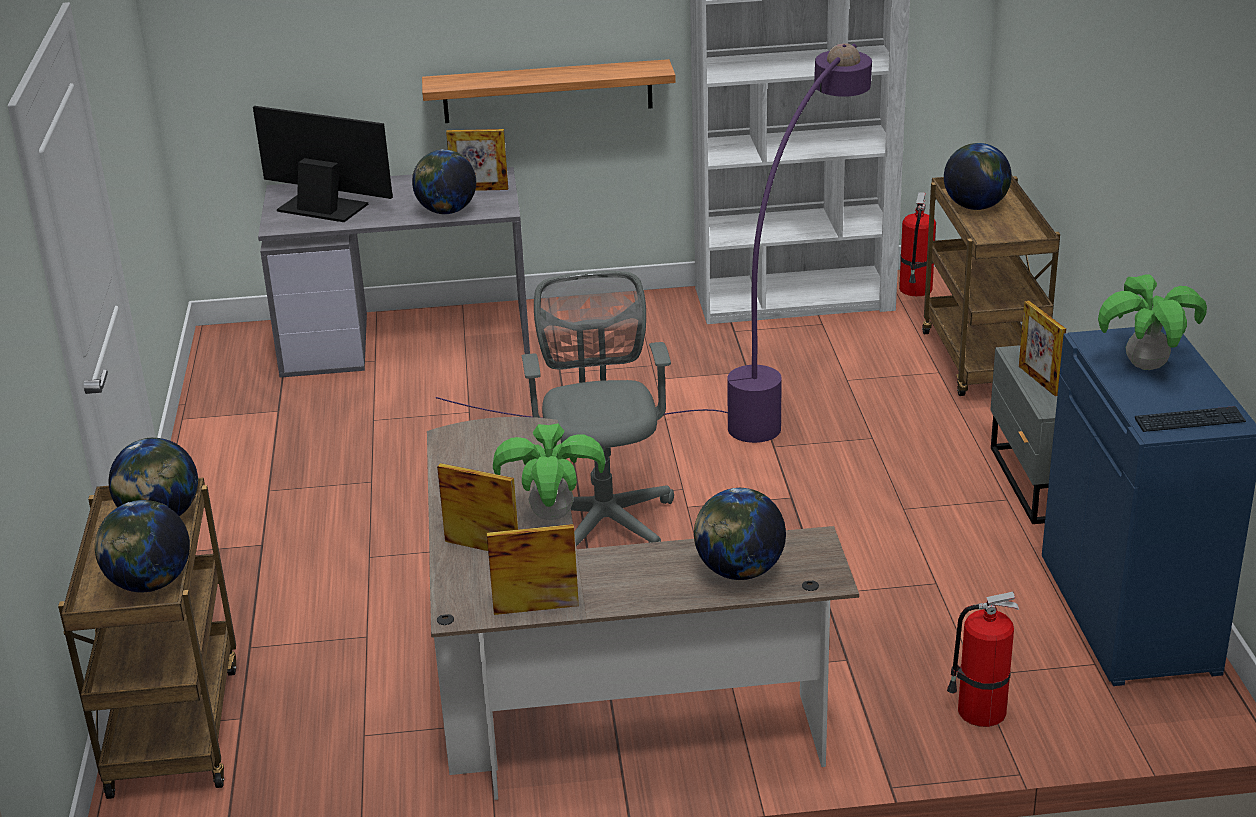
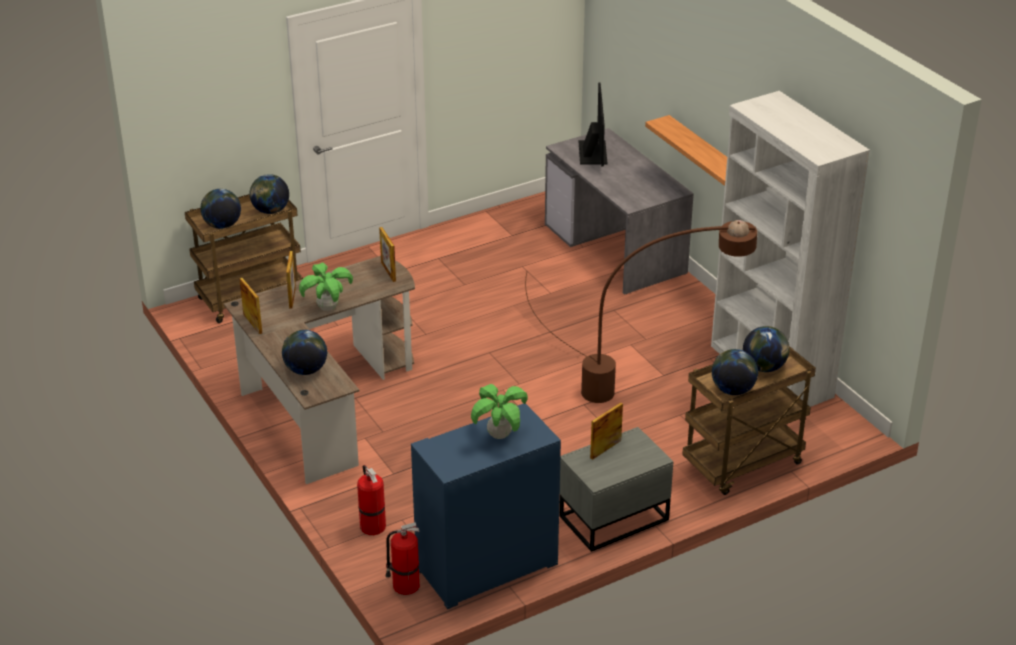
camera: 65 degrees right, 5 degrees up
globe [412,149,476,215] -> globe moved to [712,349,758,395]
purple floor lamp [436,43,872,443] -> brown floor lamp [525,220,757,403]
picture frame [446,129,508,191] -> picture frame moved to [379,227,396,282]
grey office chair [522,271,674,547] -> none
fire extinguisher [899,192,936,296] -> fire extinguisher moved to [385,522,420,595]
keyboard [1135,406,1246,432] -> none

